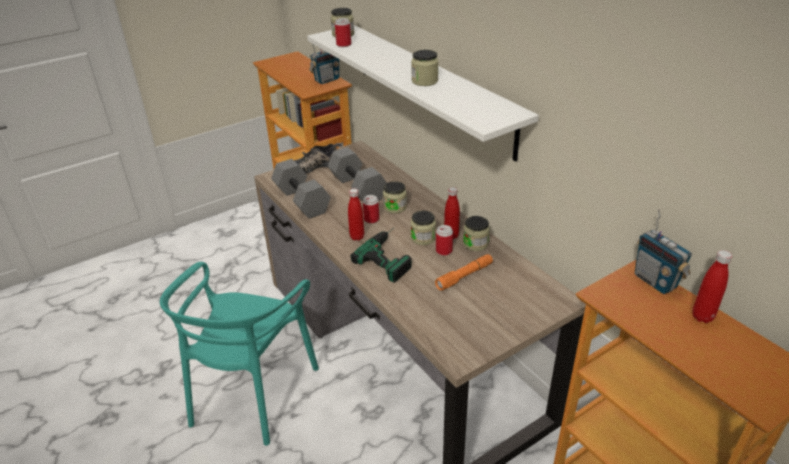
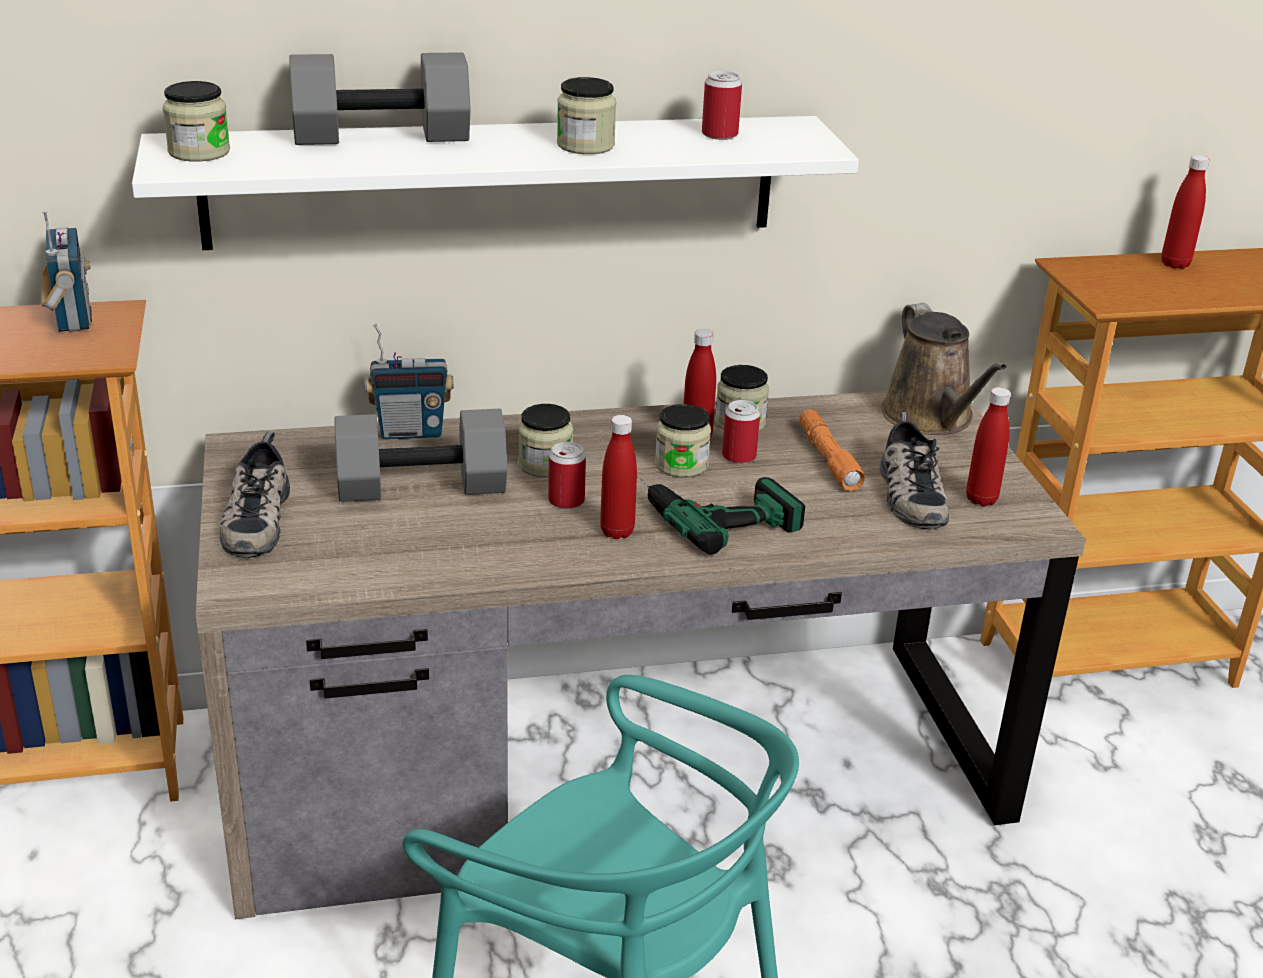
camera: 70 degrees left, 5 degrees down
grey dumbbell [271,159,331,219] -> grey dumbbell moved to [289,52,471,145]
can [335,18,351,47] -> can moved to [702,71,742,140]
radio [635,209,692,294] -> radio moved to [365,324,454,439]
none -> shoe [880,412,949,529]
none -> brown watering can [881,303,1007,435]
none -> red bottle [966,387,1011,506]

